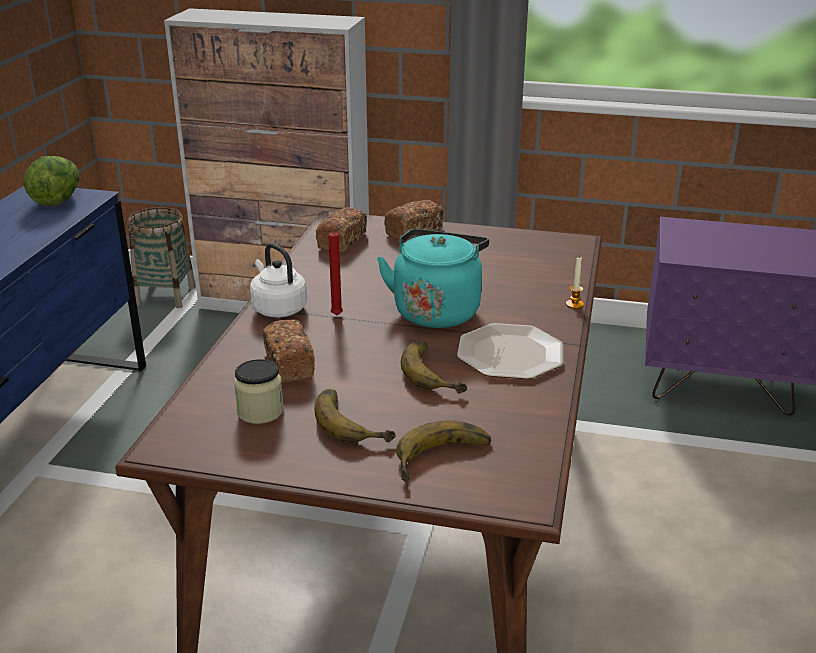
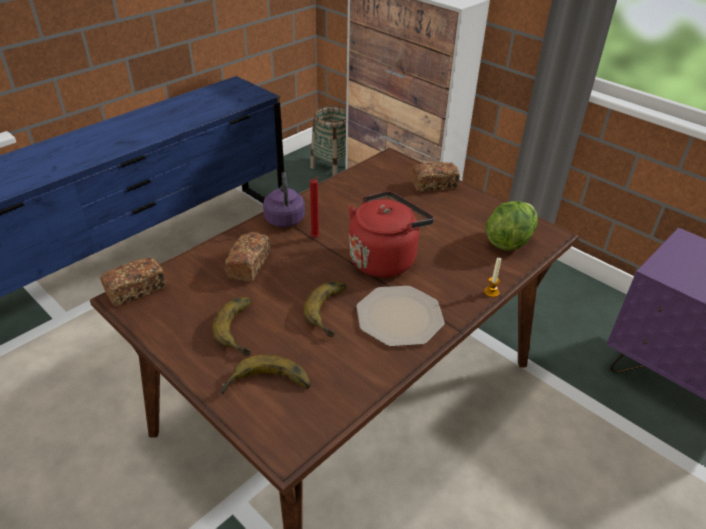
camera: 30 degrees right, 10 degrees up
lettuce [23,156,79,206] -> lettuce moved to [486,201,538,251]
jar [234,359,284,424] -> none
white kettle [250,243,307,318] -> purple kettle [263,172,305,227]
bread [316,207,367,253] -> bread moved to [100,258,166,306]
turquoise kettle [377,229,489,328] -> red kettle [349,191,434,277]

